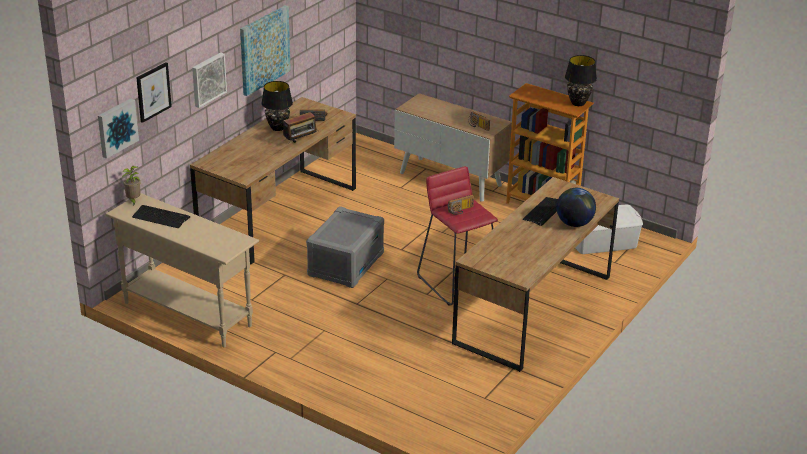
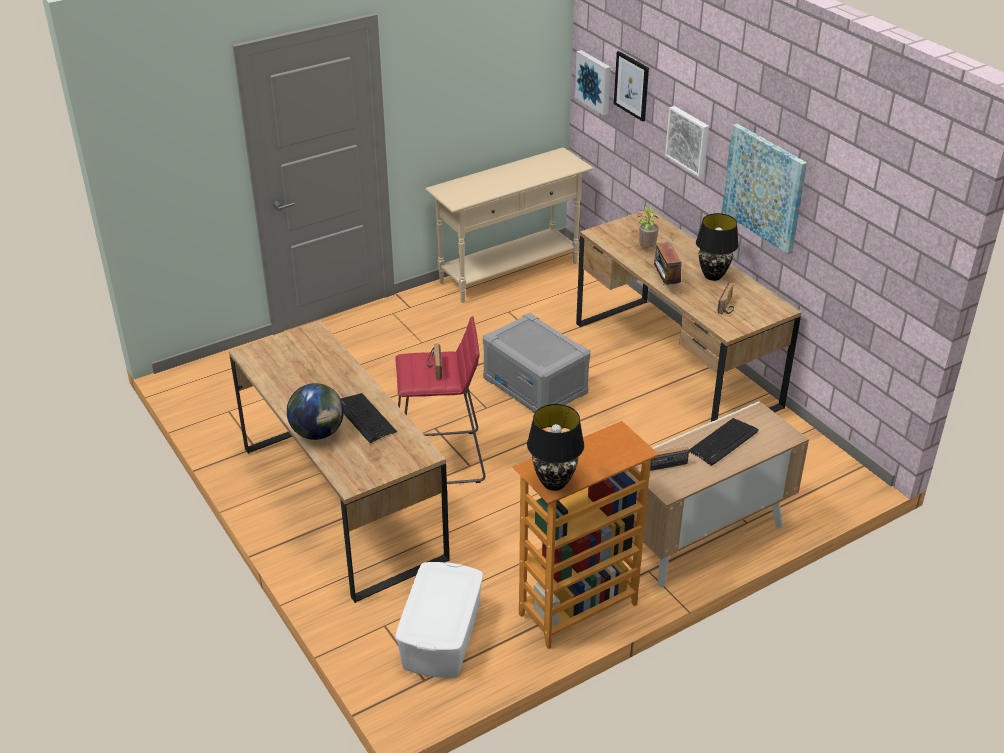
camera: 115 degrees right, 5 degrees up
potted plant [122,166,141,204] -> potted plant moved to [636,206,659,247]
keyboard [132,205,190,228] -> keyboard moved to [689,418,759,466]

